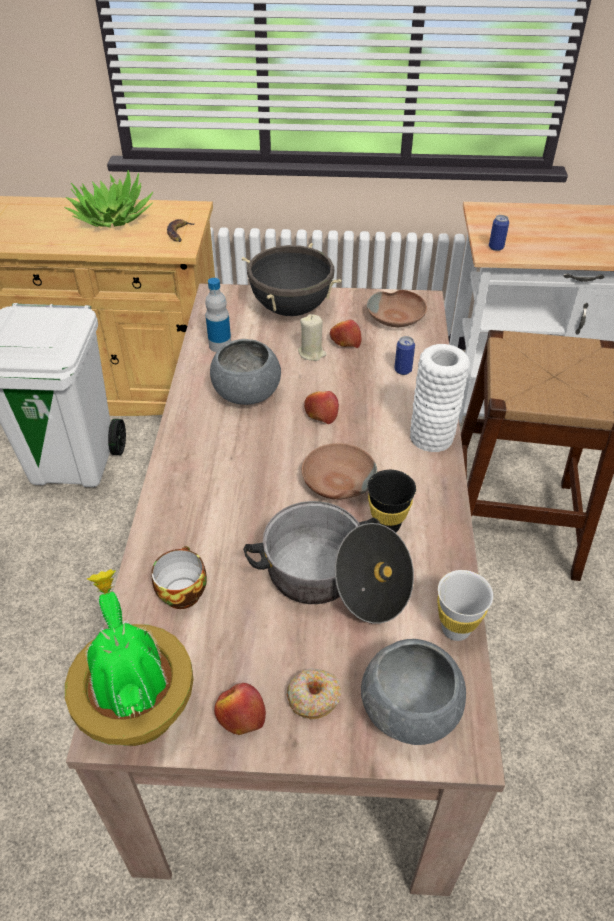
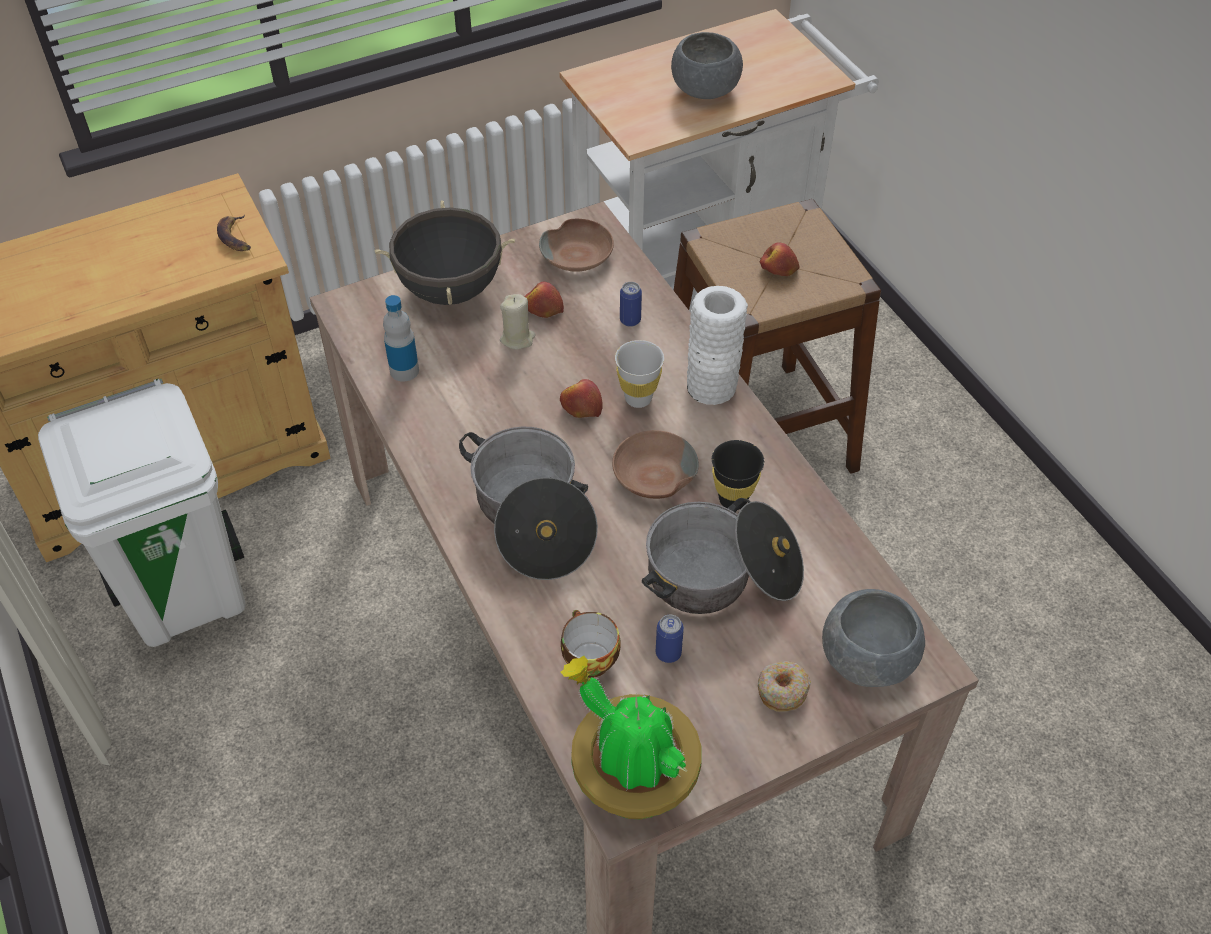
camera: 30 degrees left, 5 degrees up
potted plant [64,170,153,228] -> none
grey bowl [210,339,281,405] -> grey bowl moved to [671,32,743,99]
apple [214,683,266,735] -> apple moved to [760,242,799,276]
white cup [437,570,493,641] -> white cup moved to [615,340,664,408]
can [489,215,509,251] -> can moved to [656,615,684,663]
none -> cooking pot [459,427,598,580]

